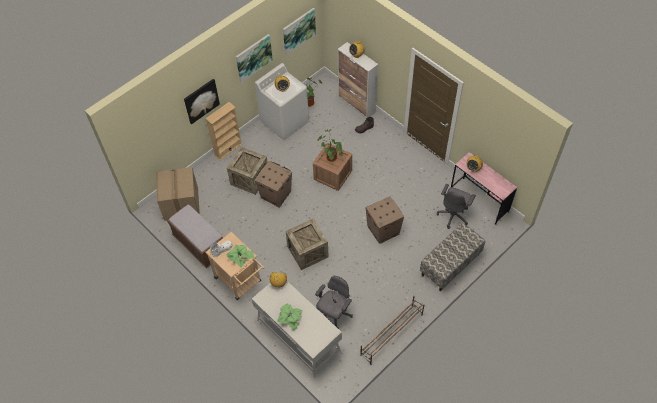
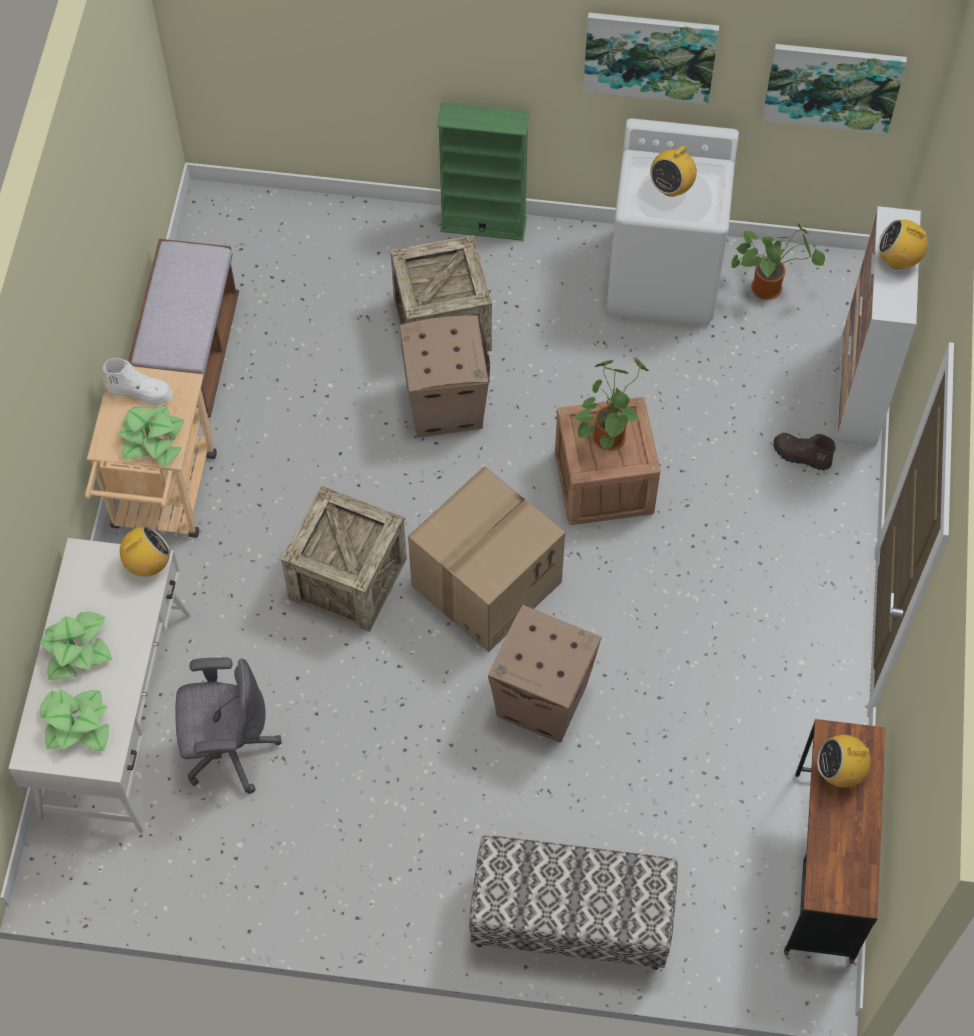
camera: 50 degrees right, 5 degrees up
cardboard box [156,167,200,221] -> cardboard box moved to [408,466,565,652]
picture [184,79,220,124] -> none
beige bookcase [205,102,242,161] -> green bookcase [437,102,530,241]
brown shoe rack [360,296,424,365] -> none
grey office chair [437,184,476,229] -> none
pink desk [451,152,517,225] -> brown desk [784,719,886,964]
none -> potted plant [40,689,109,751]

